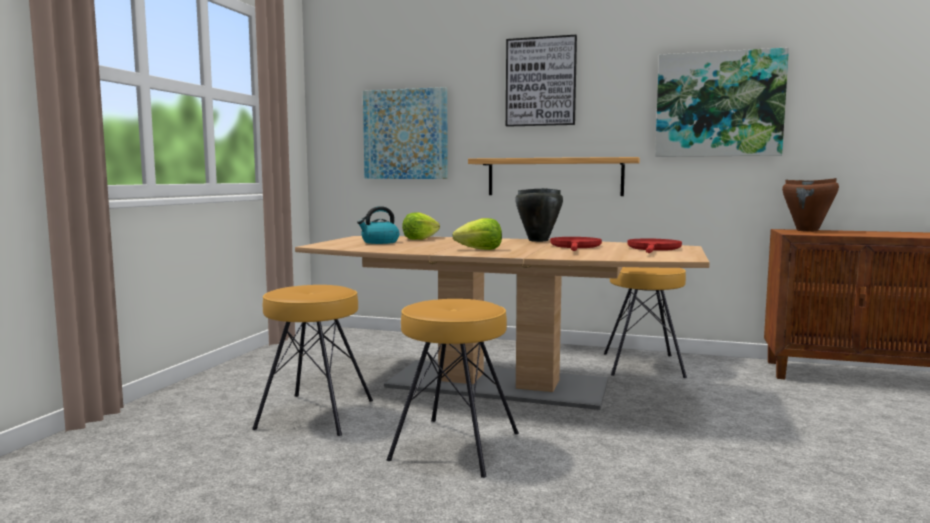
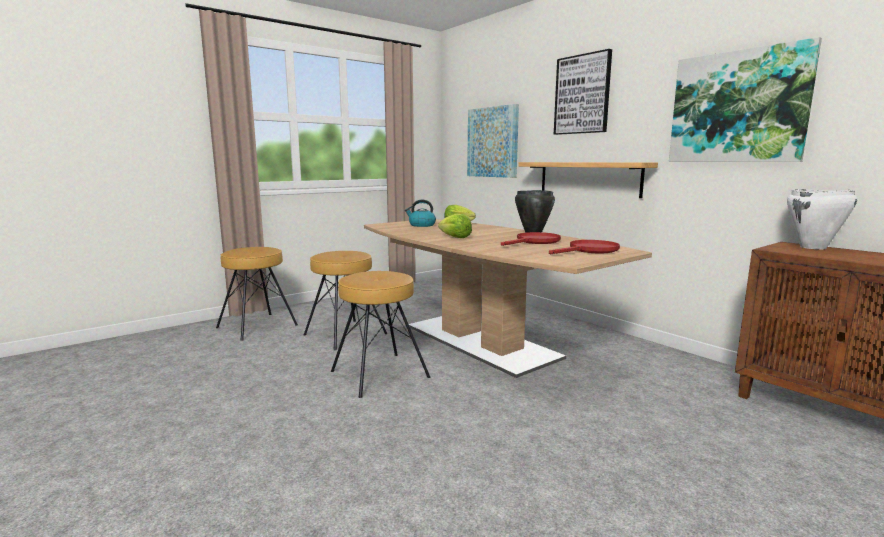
camera: 35 degrees right, 5 degrees up
brown stool [604,267,687,378] -> brown stool moved to [216,247,298,341]
brown cooking pot [782,178,839,232] -> white cooking pot [787,189,857,250]

